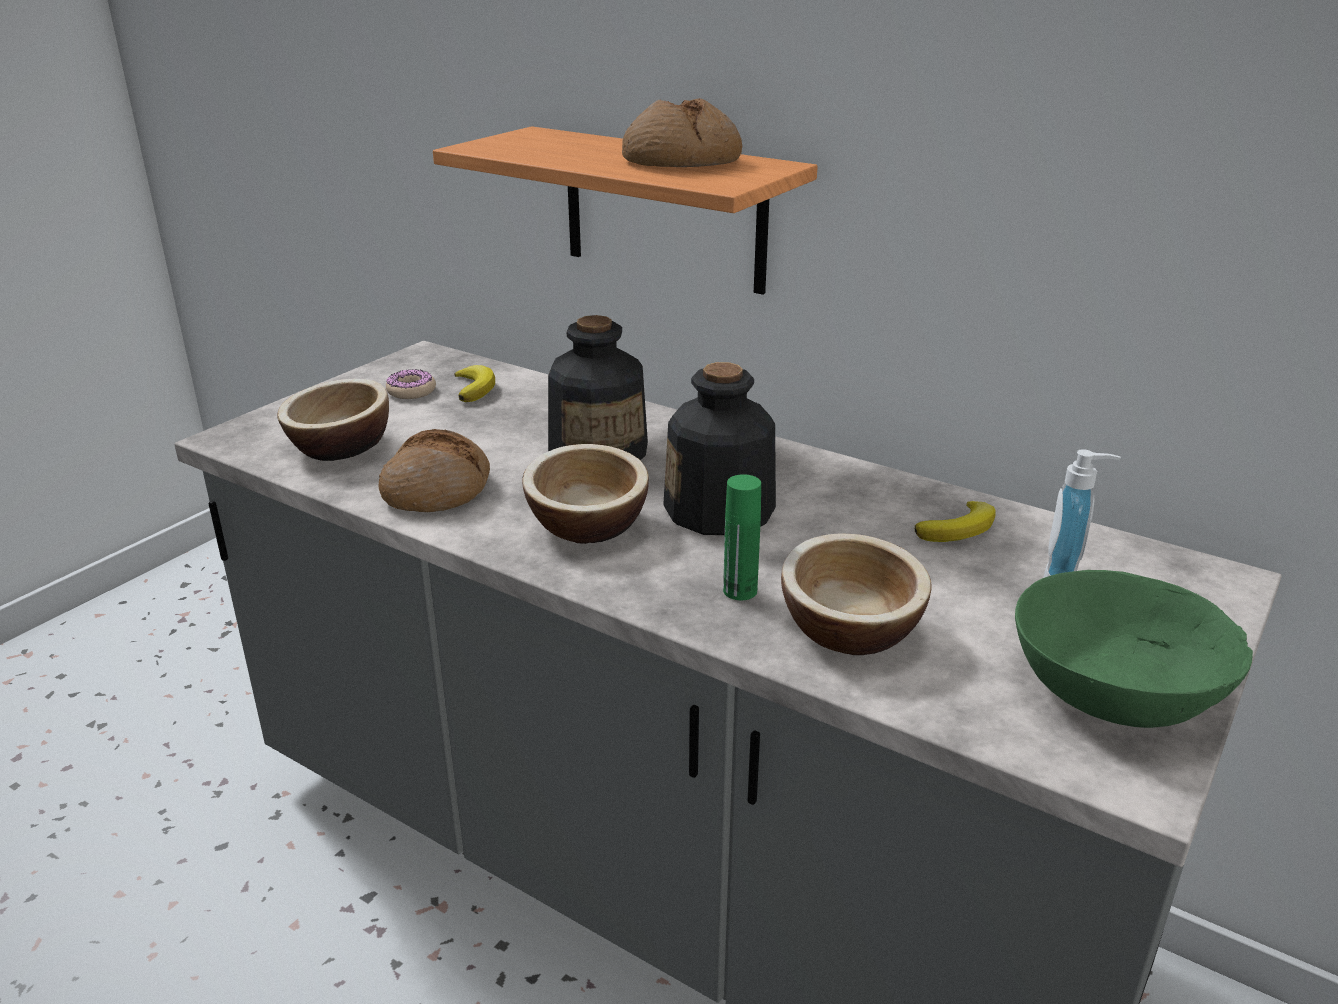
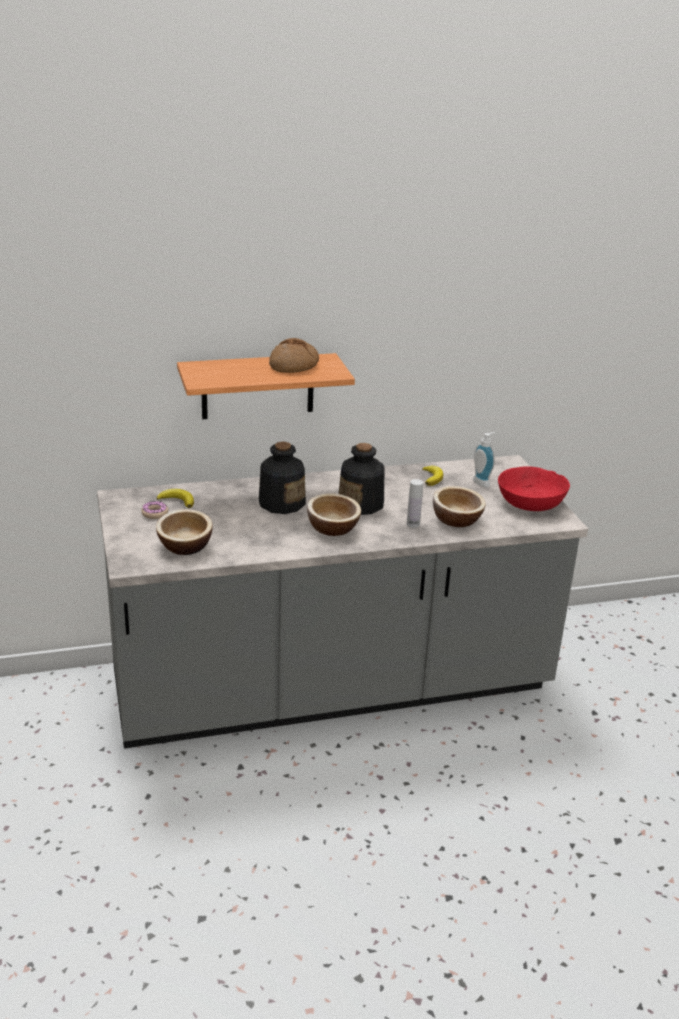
camera: 50 degrees left, 0 degrees up
bread [378,429,490,512] -> none
green bottle [723,474,761,600] -> white bottle [407,479,423,528]
green bowl [1015,570,1253,728] -> red bowl [498,466,570,511]

